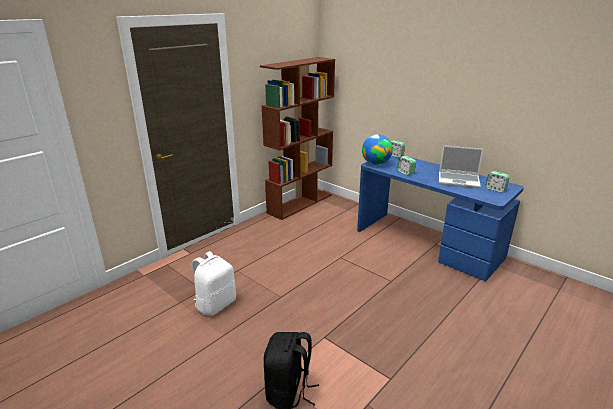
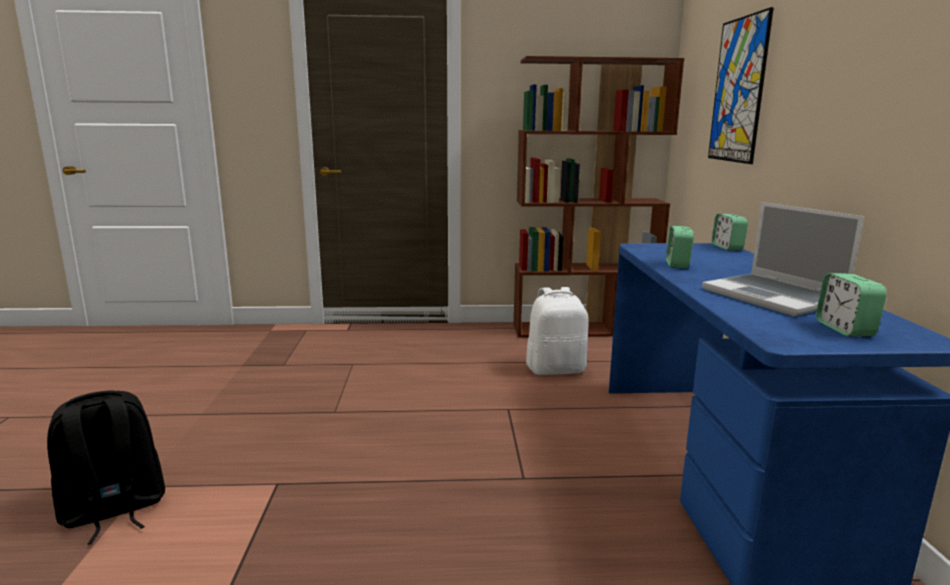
camera: 45 degrees right, 10 degrees down
white backpack [192,251,236,316] -> white backpack moved to [526,287,589,375]
globe [362,134,393,165] -> none
none -> picture [708,7,774,164]

